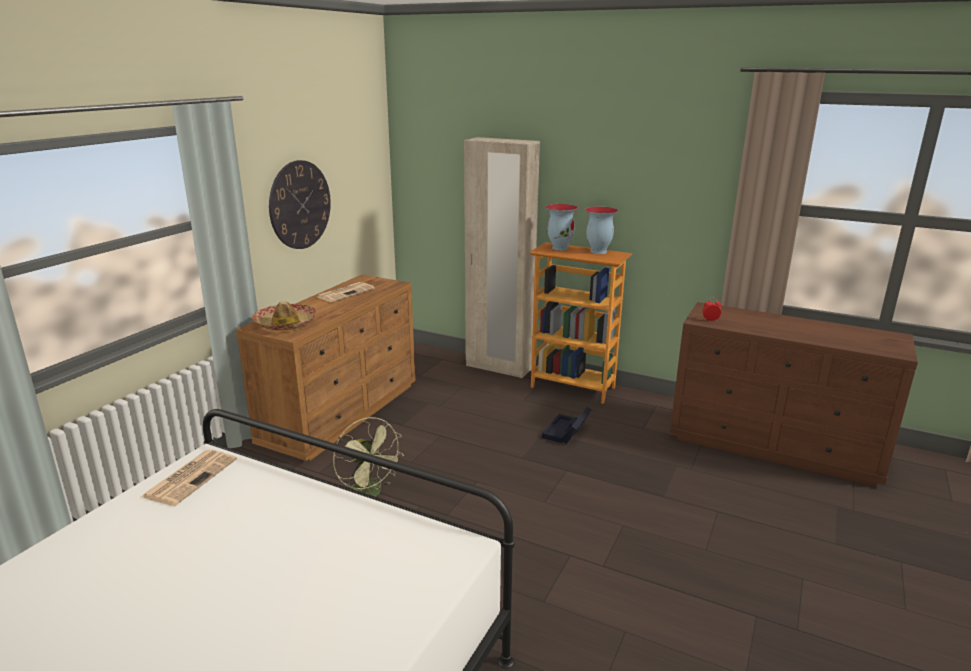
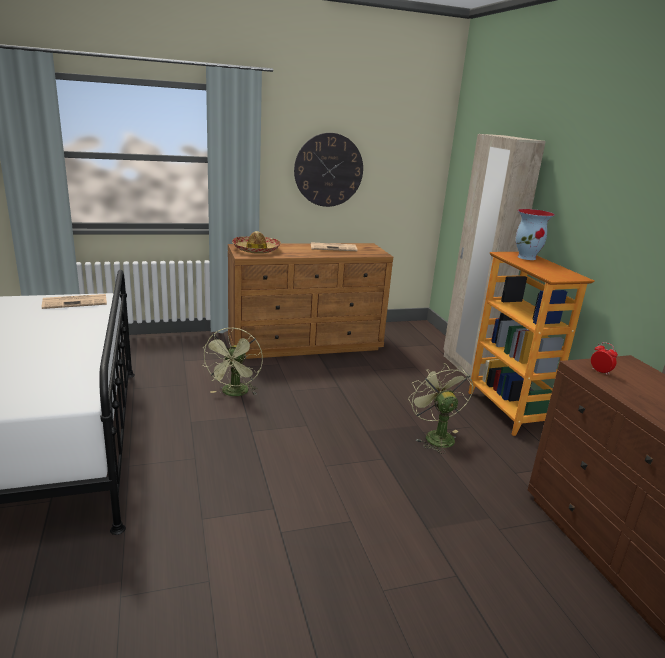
camera: 45 degrees right, 0 degrees up
black storage box [542,407,592,444] -> green fan [408,363,473,454]
vase [585,206,618,254] -> none

